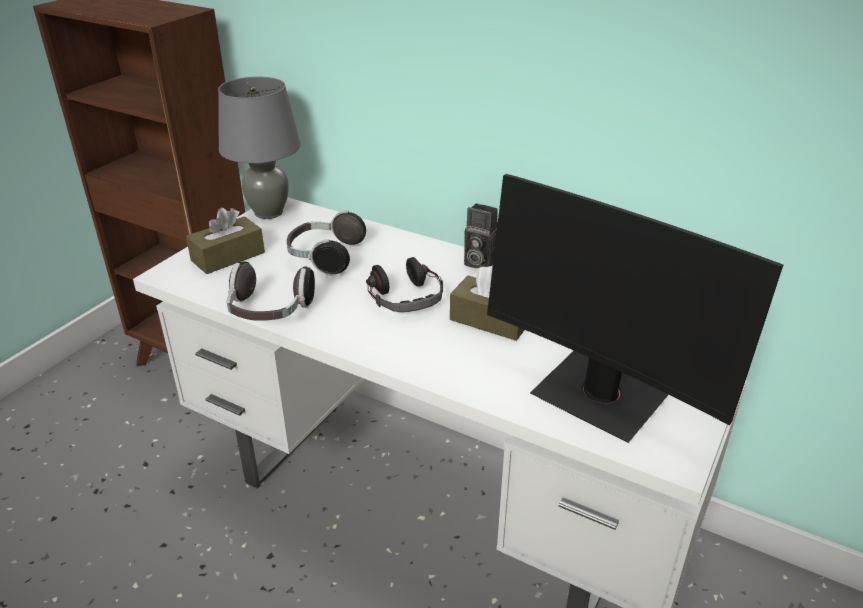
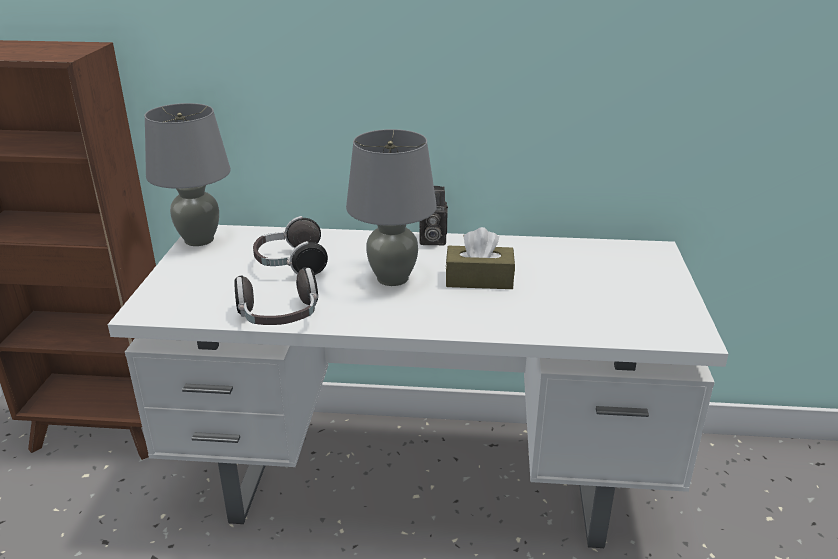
camera: 25 degrees left, 5 degrees down
brown tissue box [186,208,265,274] -> none
headphones [366,257,443,312] -> grey table lamp [346,129,437,286]
monitor [487,174,783,443] -> none

